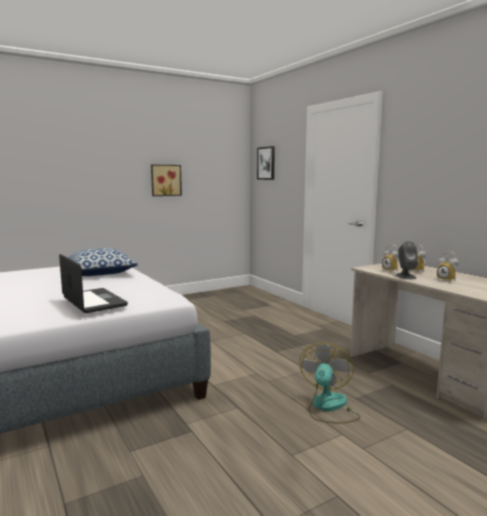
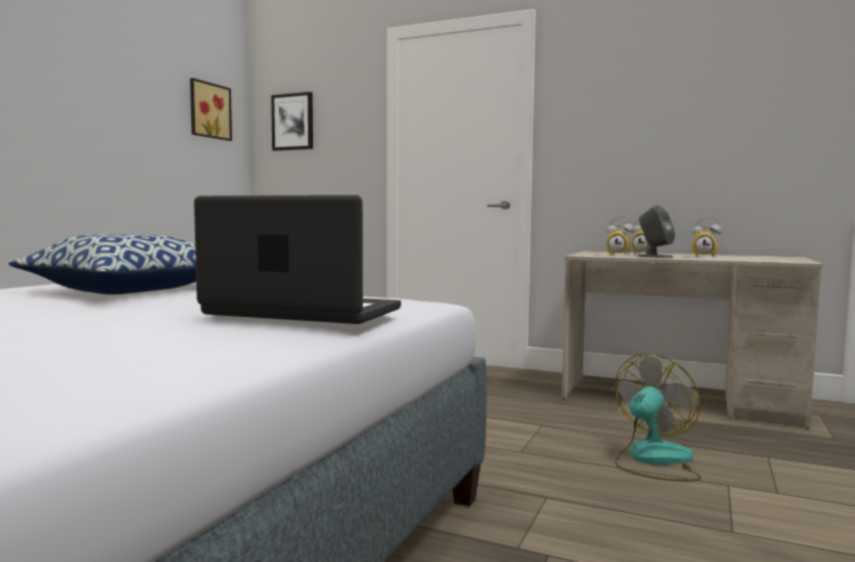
camera: 35 degrees left, 5 degrees down
picture [151,165,182,196] -> picture moved to [190,78,232,141]
fan [299,343,360,424] -> fan turned 60 degrees clockwise [615,354,701,481]

